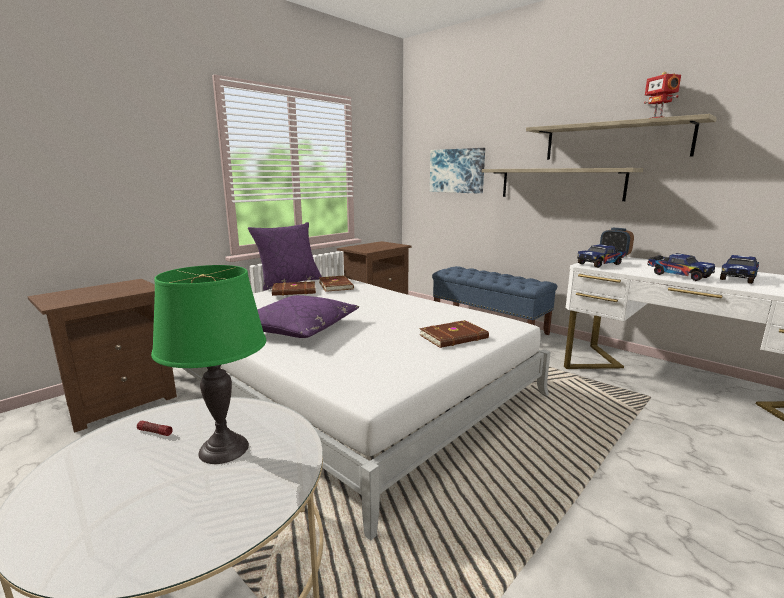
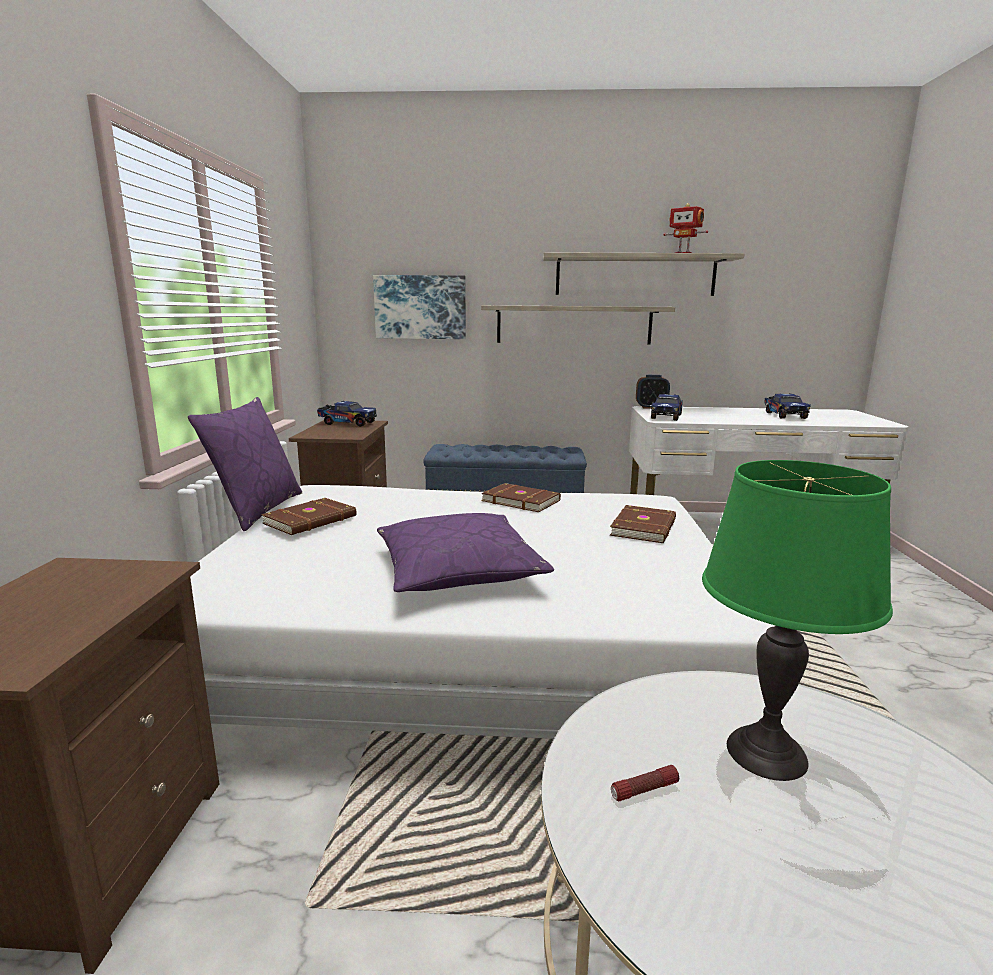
camera: 40 degrees left, 0 degrees up
brown book [319,276,354,292] -> brown book moved to [482,483,561,512]
toy truck [647,253,715,281] -> toy truck moved to [317,401,377,427]

